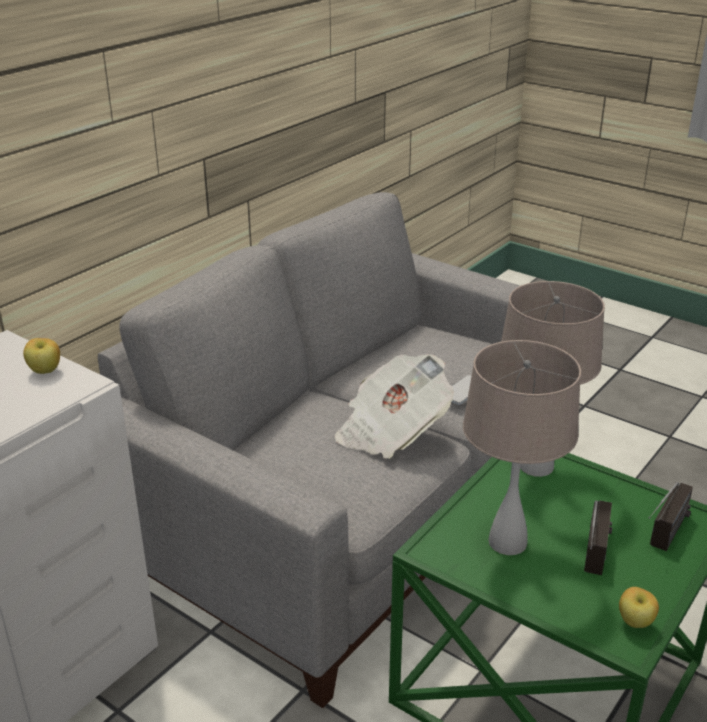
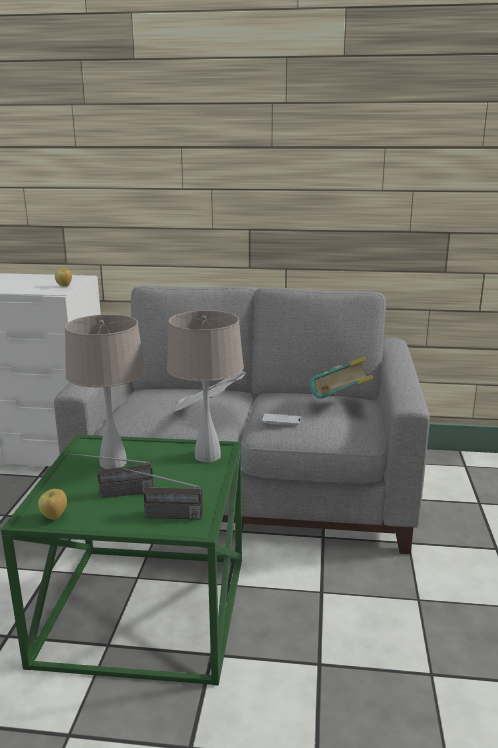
camera: 60 degrees right, 10 degrees down
none -> book [310,357,373,399]

